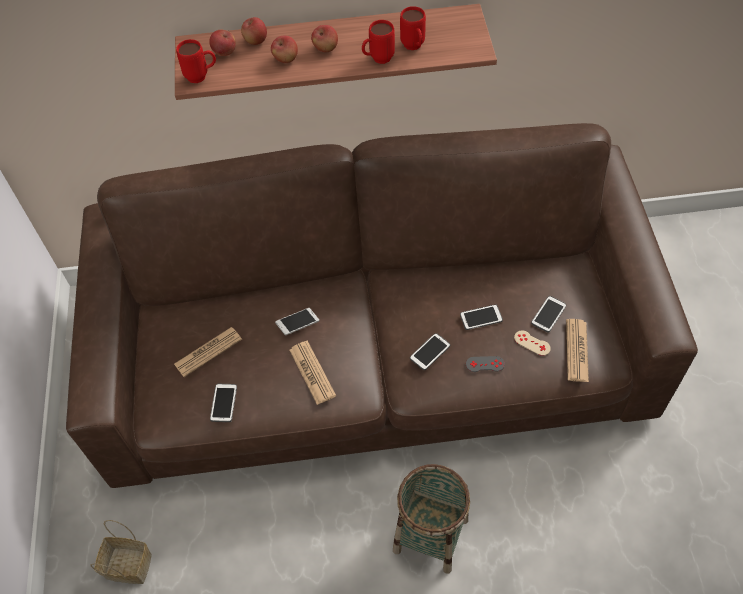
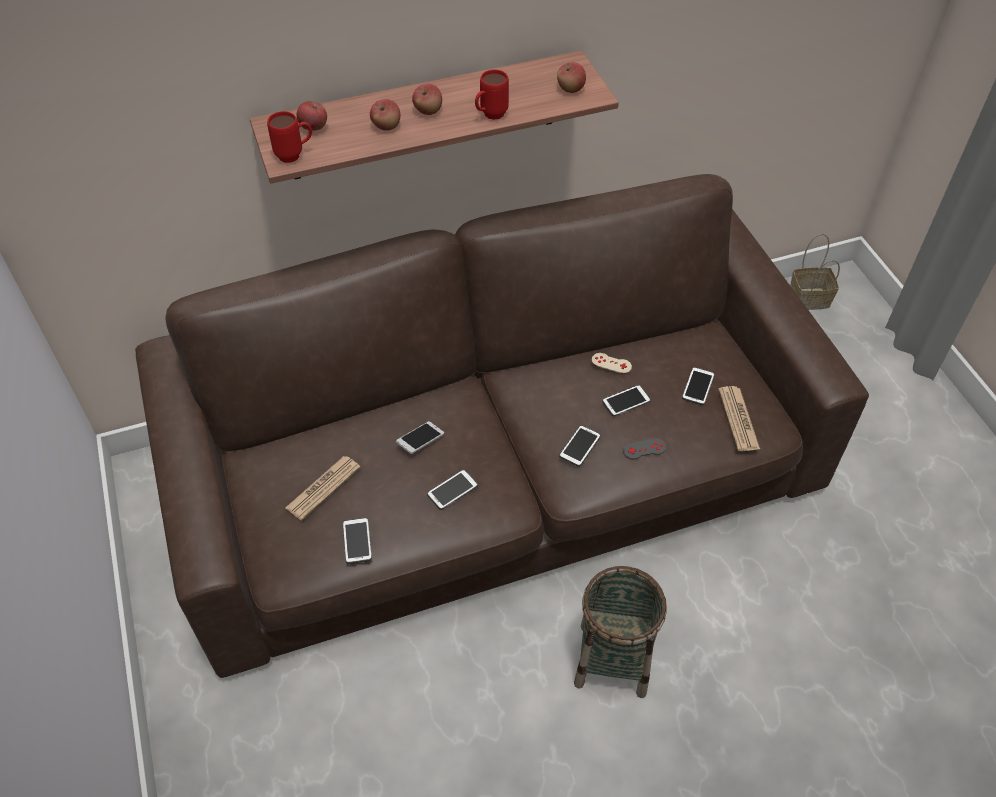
camera: 15 degrees left, 5 degrees down
basket [90,520,152,584] -> basket moved to [790,234,840,310]
apple [241,17,267,45] -> apple moved to [557,62,586,93]
newspaper [289,340,336,405] -> phone [427,469,478,510]
red mug [400,6,426,50] -> none
beige game controller [514,330,551,356] -> beige game controller moved to [592,353,632,374]

